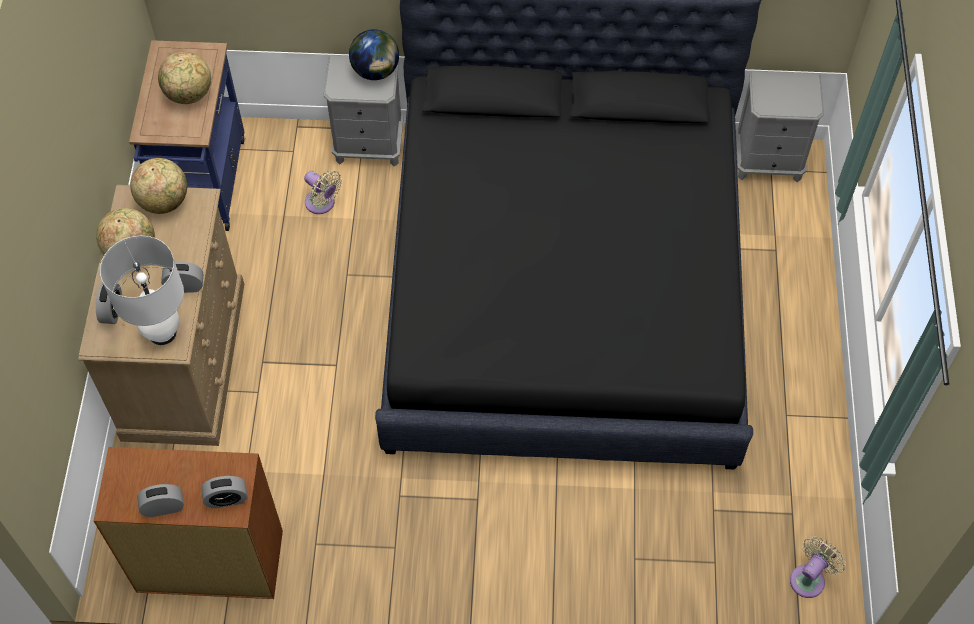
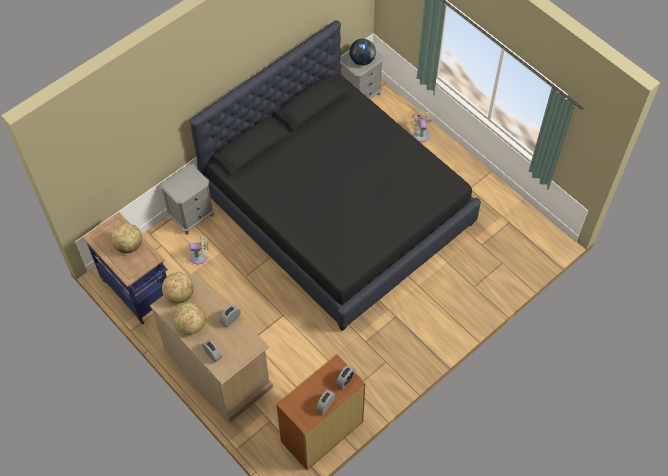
camera: 45 degrees left, 0 degrees up
white table lamp [100,236,184,345] -> none
globe [349,29,399,80] -> globe moved to [349,39,376,65]
beige fan [790,536,846,598] -> beige fan moved to [411,111,433,142]

